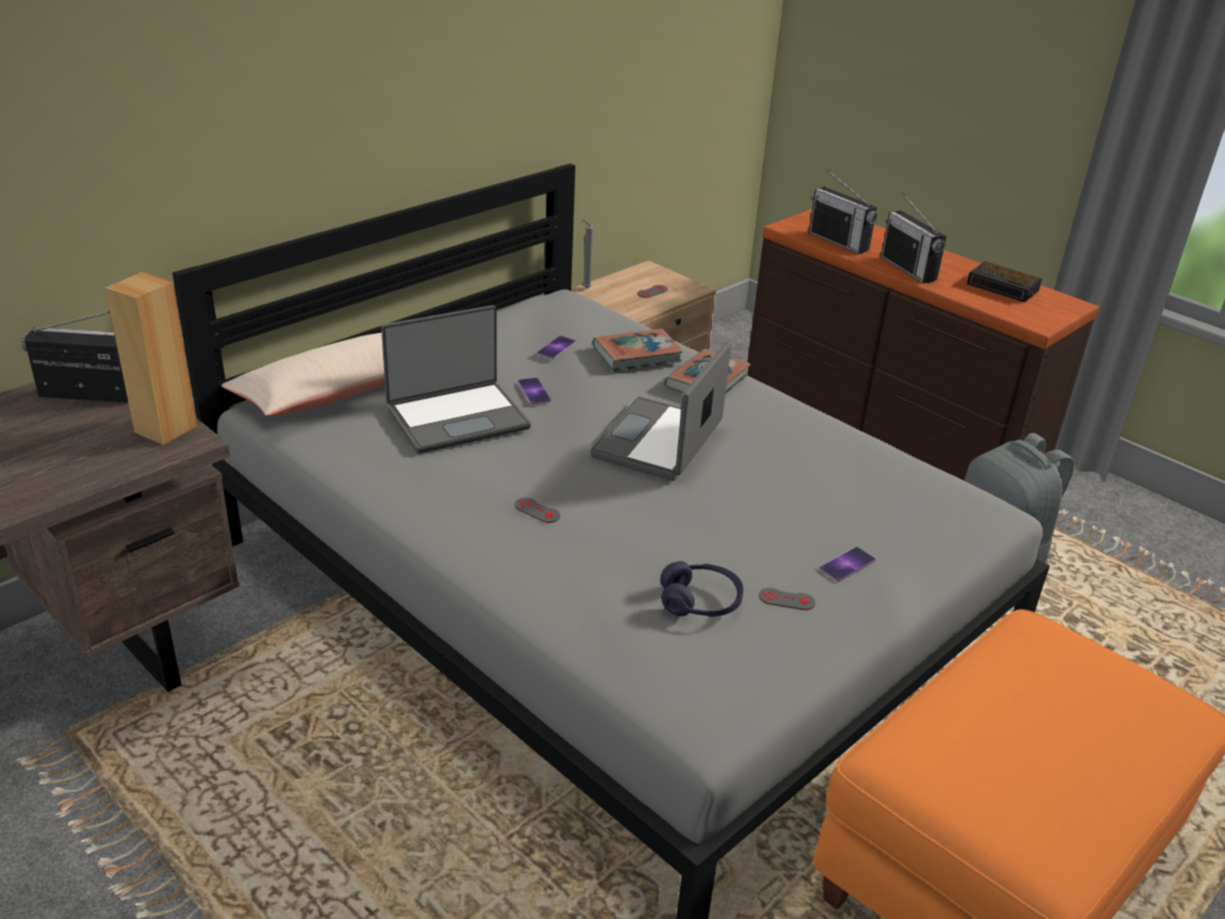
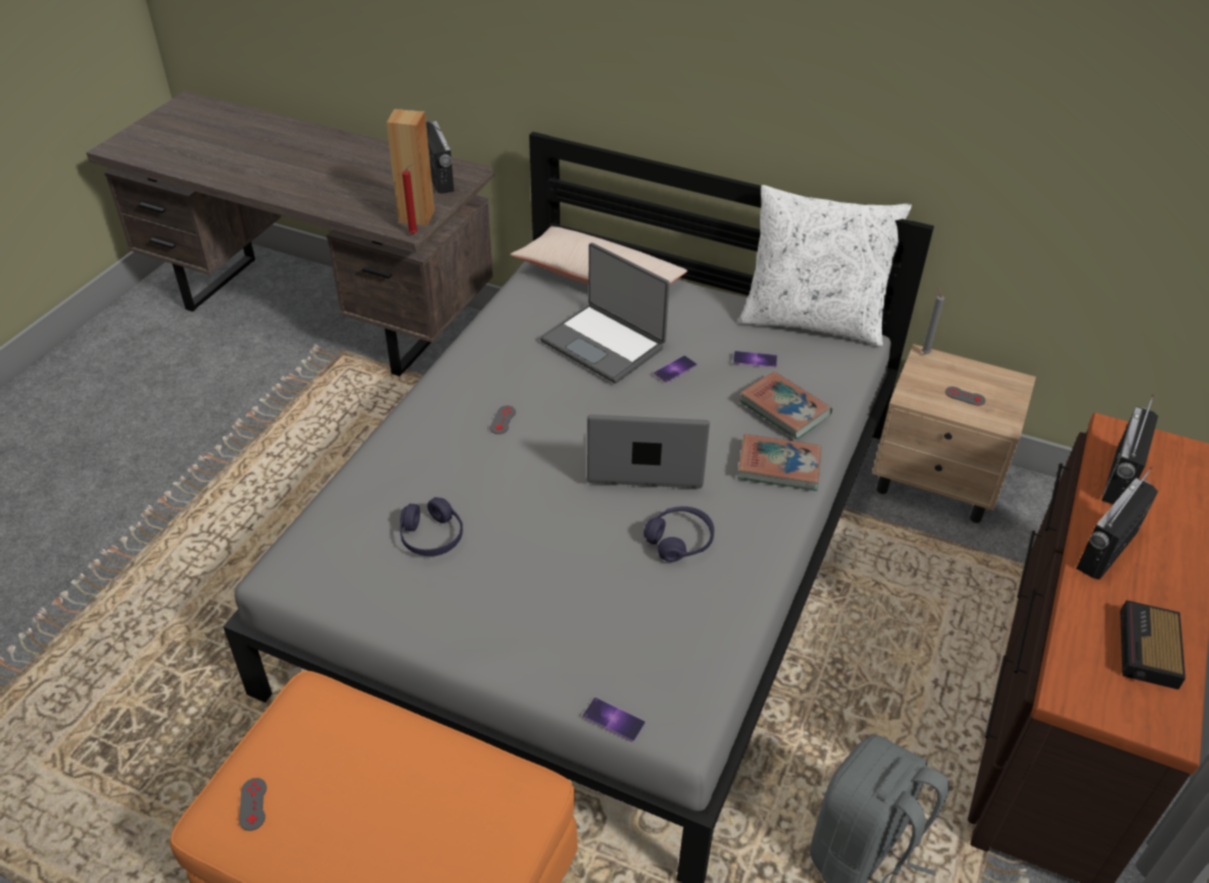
camera: 70 degrees right, 10 degrees up
grey game controller [759,588,816,610] -> grey game controller moved to [239,778,267,831]
phone [819,547,876,582] -> phone moved to [583,698,645,742]
none -> red candle [402,164,418,234]
none -> purple headphones [644,506,714,562]
none -> white pillow [739,185,912,346]

